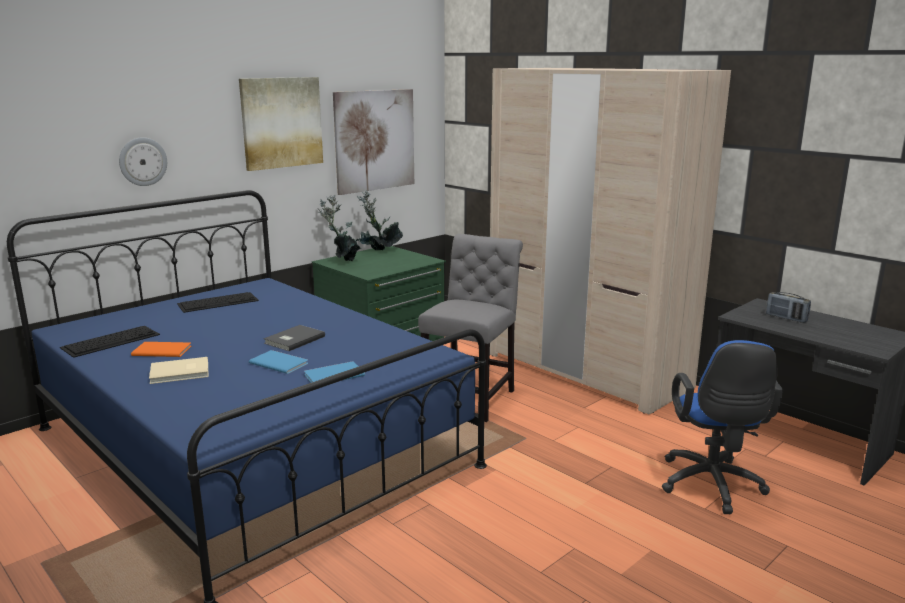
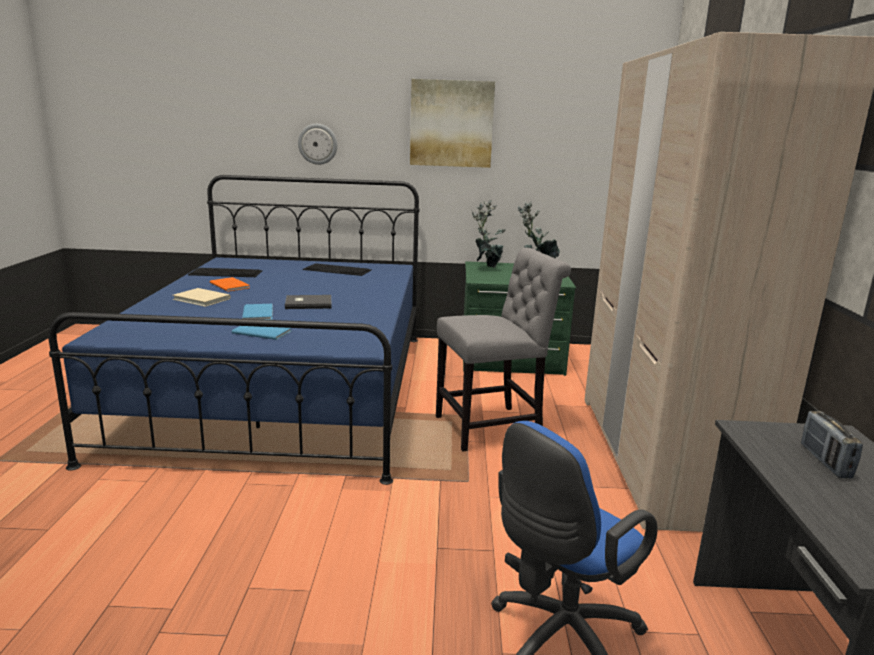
camera: 45 degrees right, 0 degrees up
picture [333,89,414,195] -> none

